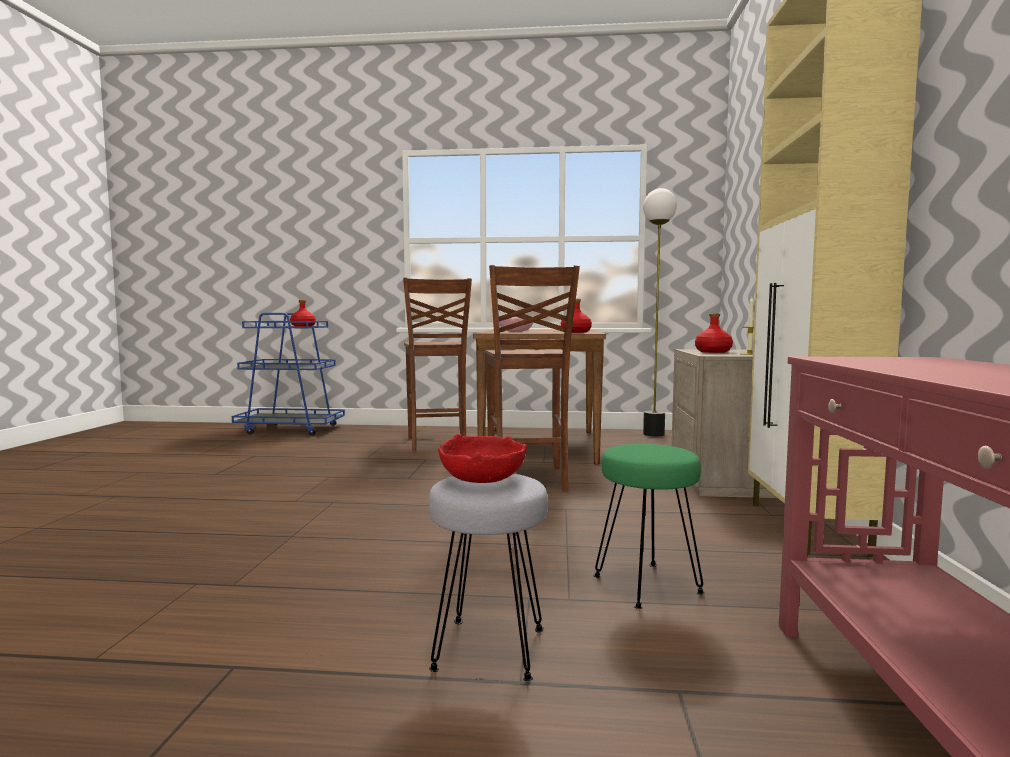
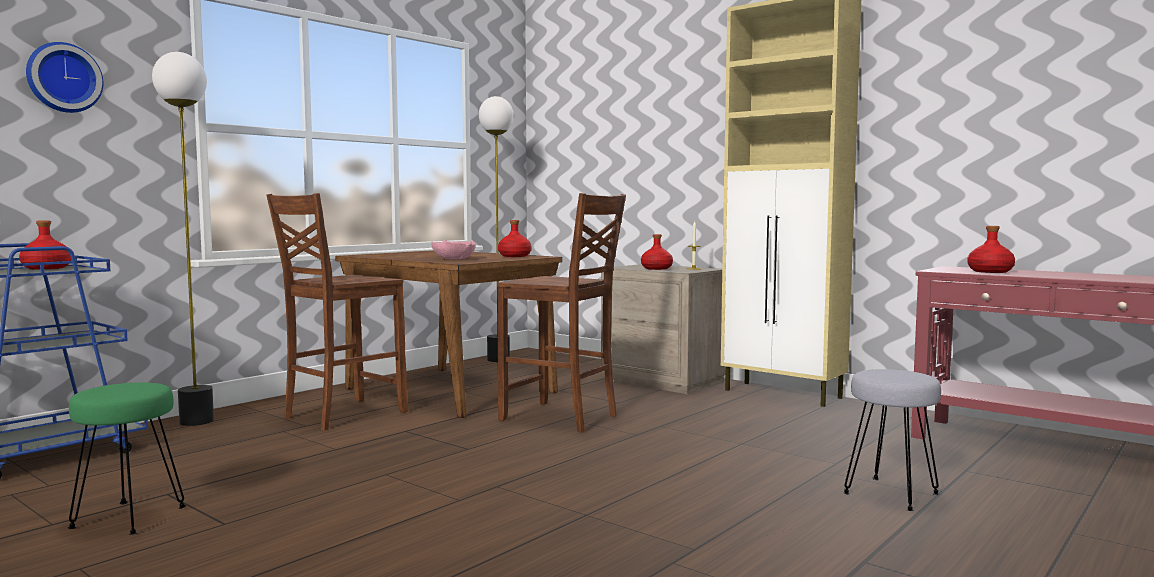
camera: 55 degrees left, 0 degrees up
brown chair [403,277,472,451] -> brown chair turned 105 degrees clockwise [266,193,408,430]
red bowl [438,434,527,483] -> none
green stool [593,444,705,609] -> green stool moved to [68,382,186,535]
none -> wall clock [26,42,103,113]
none -> floor lamp [152,52,214,426]
none -> red bottle [968,226,1015,273]

